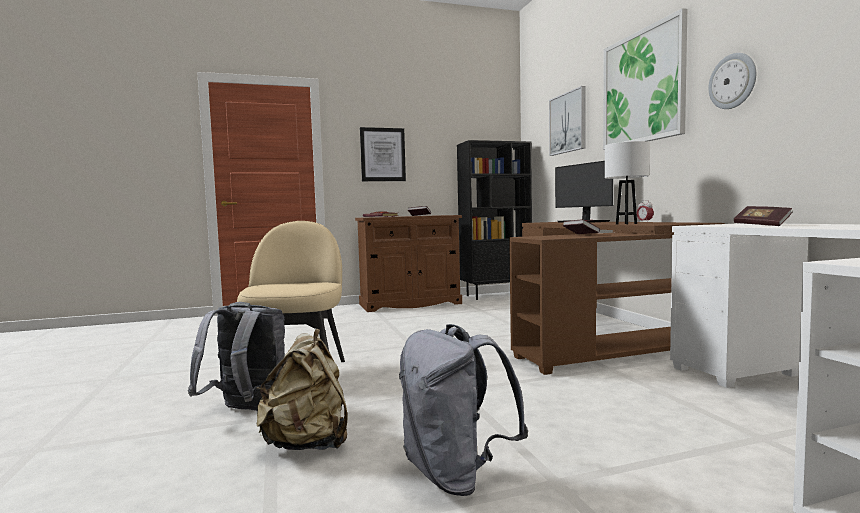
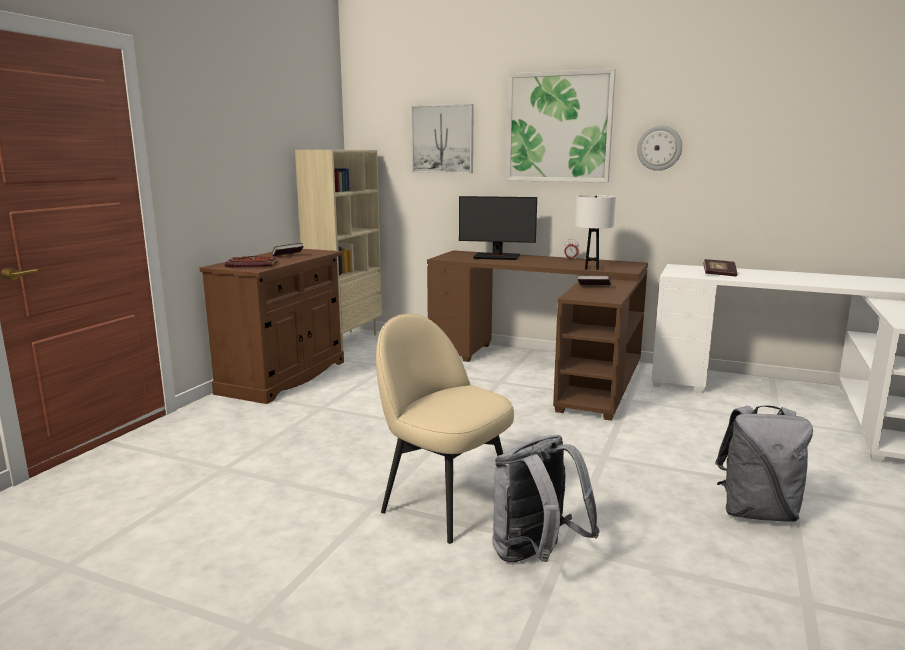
camera: 50 degrees left, 10 degrees up
beige backpack [256,329,347,450] -> none
picture [360,127,406,181] -> none
black bookcase [457,140,532,300] -> beige bookcase [295,150,382,351]

